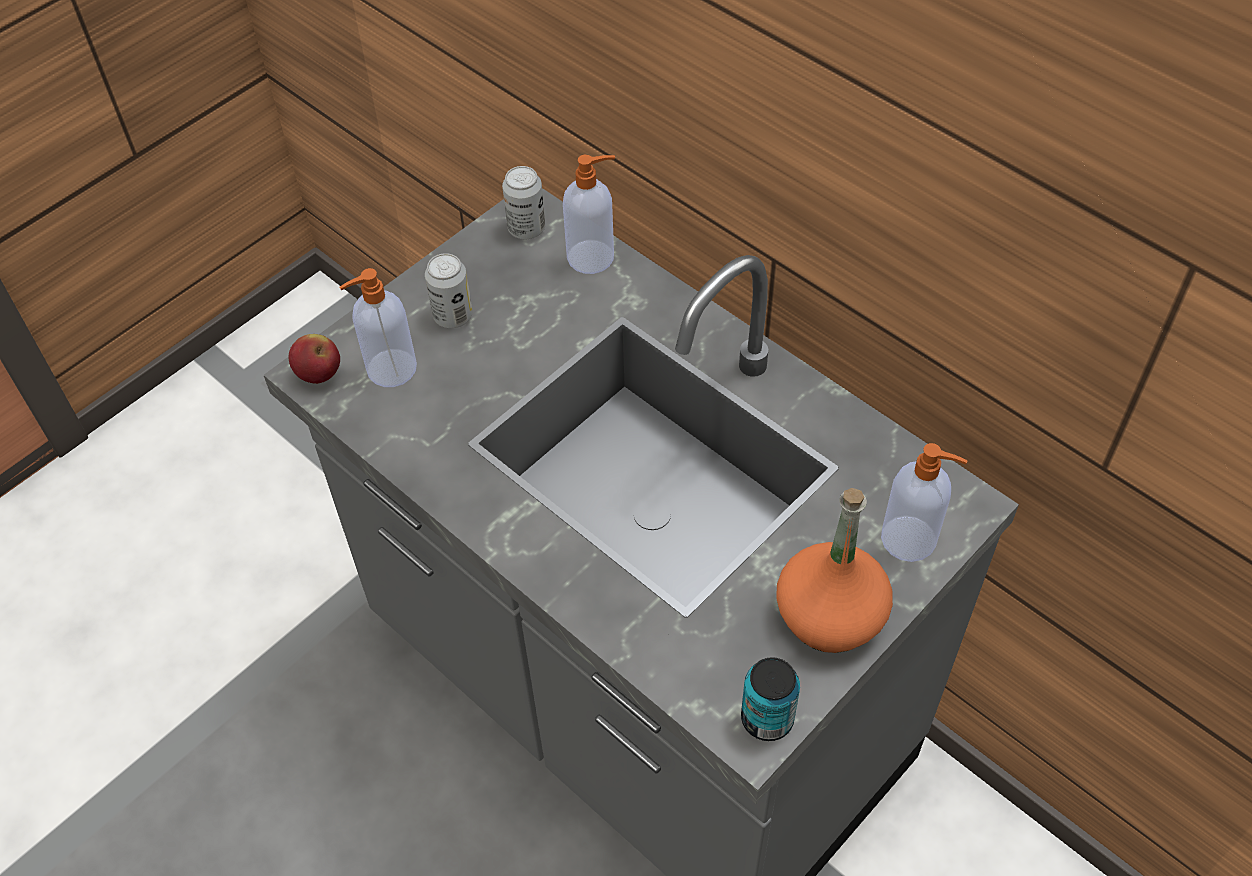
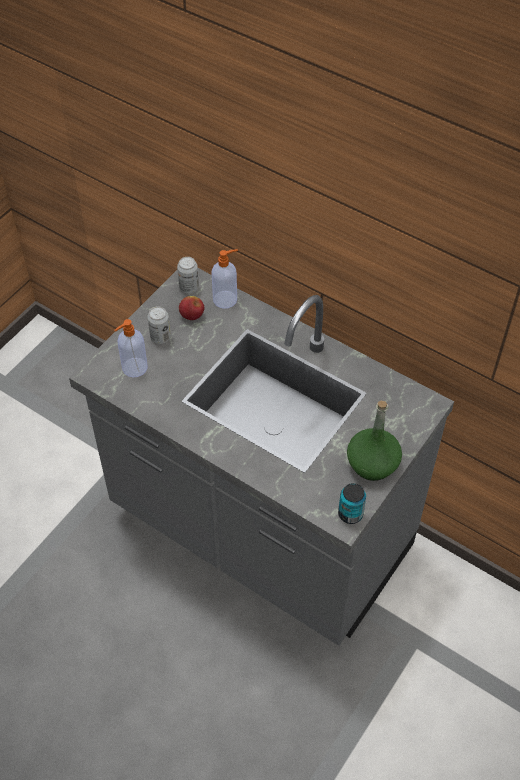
camera: 10 degrees left, 0 degrees up
apple [289,334,340,384] -> apple moved to [179,296,204,320]
orange bottle [776,488,893,653] -> green bottle [347,401,402,481]
soap dispenser [881,443,968,562] -> none

